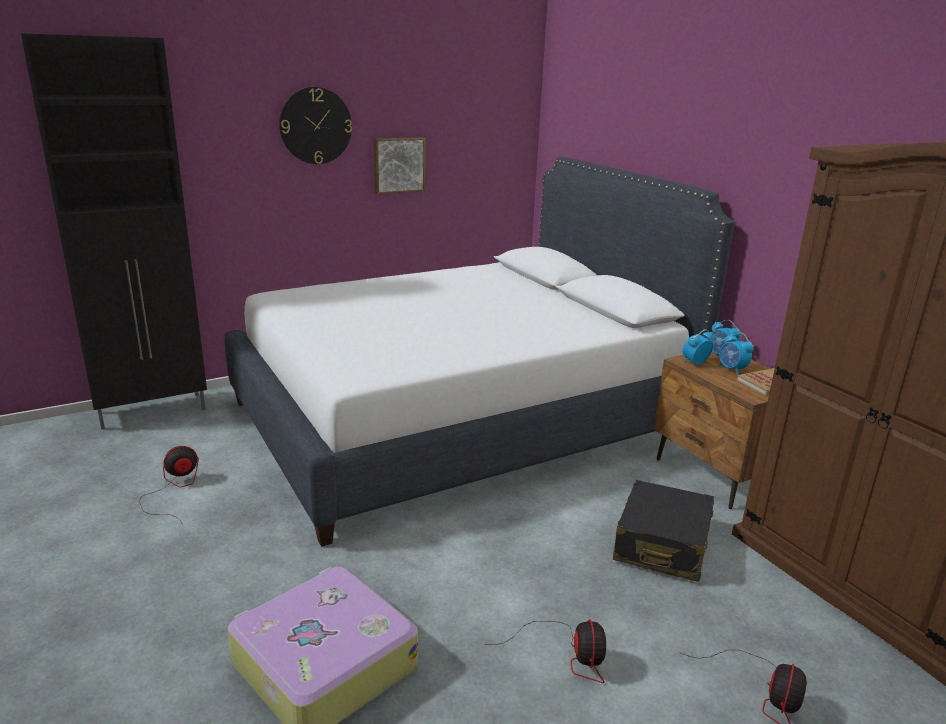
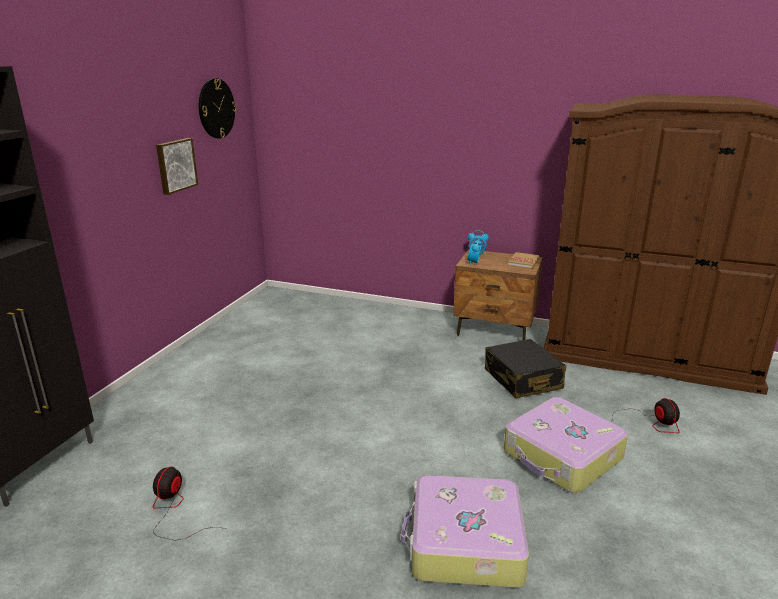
camera: 40 degrees left, 0 degrees up
white bed [225,156,735,547] -> none
wall clock [279,87,352,164] -> wall clock moved to [199,78,236,139]
fan [484,620,606,683] -> suitcase [504,397,628,493]
alarm clock [719,333,754,374] -> none

